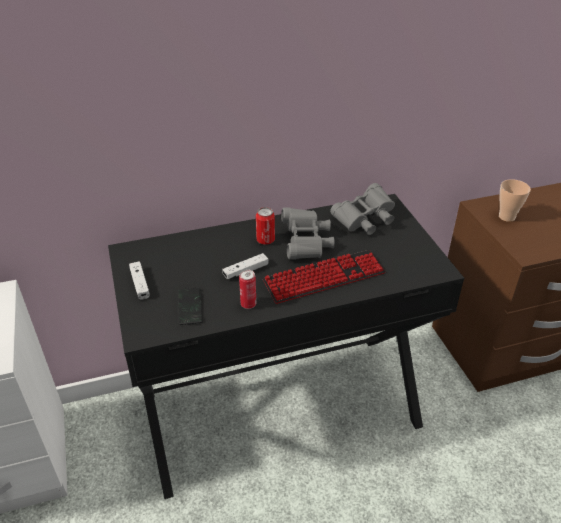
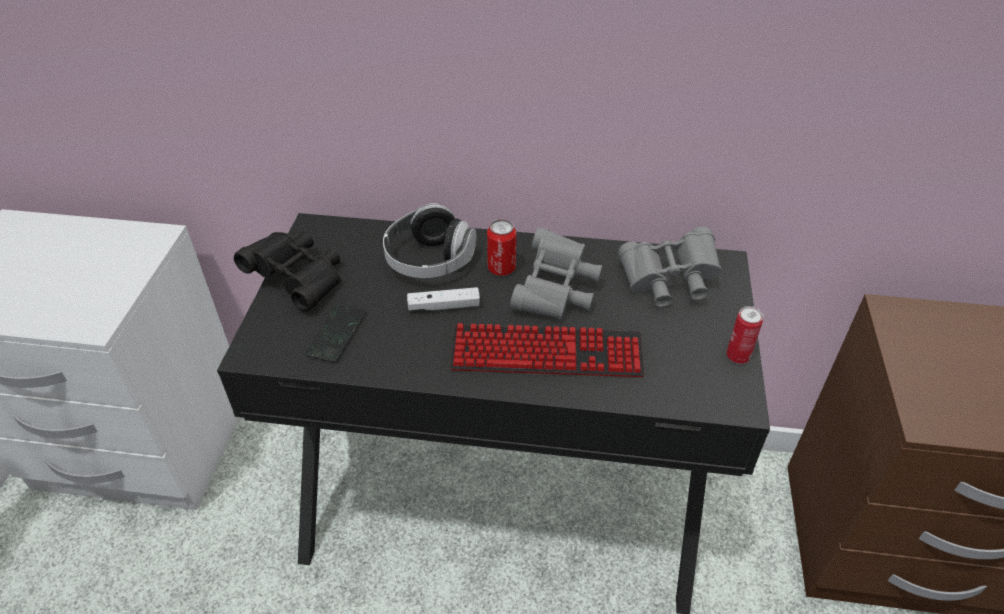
camera: 25 degrees right, 5 degrees up
white game controller [129,261,150,300] -> black binoculars [234,232,341,311]
can [239,270,256,309] -> can moved to [726,306,763,364]
cup [499,179,531,222] -> none
none -> headphones [383,203,477,278]

